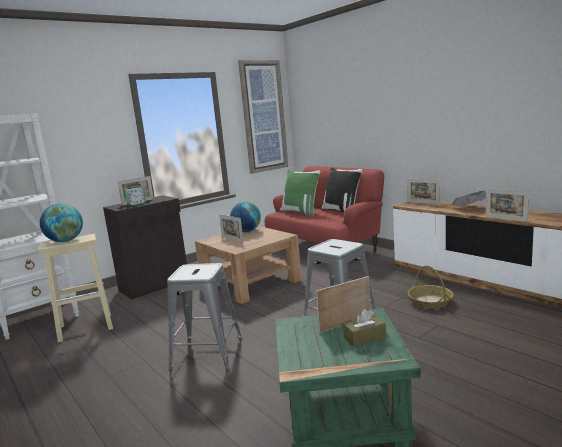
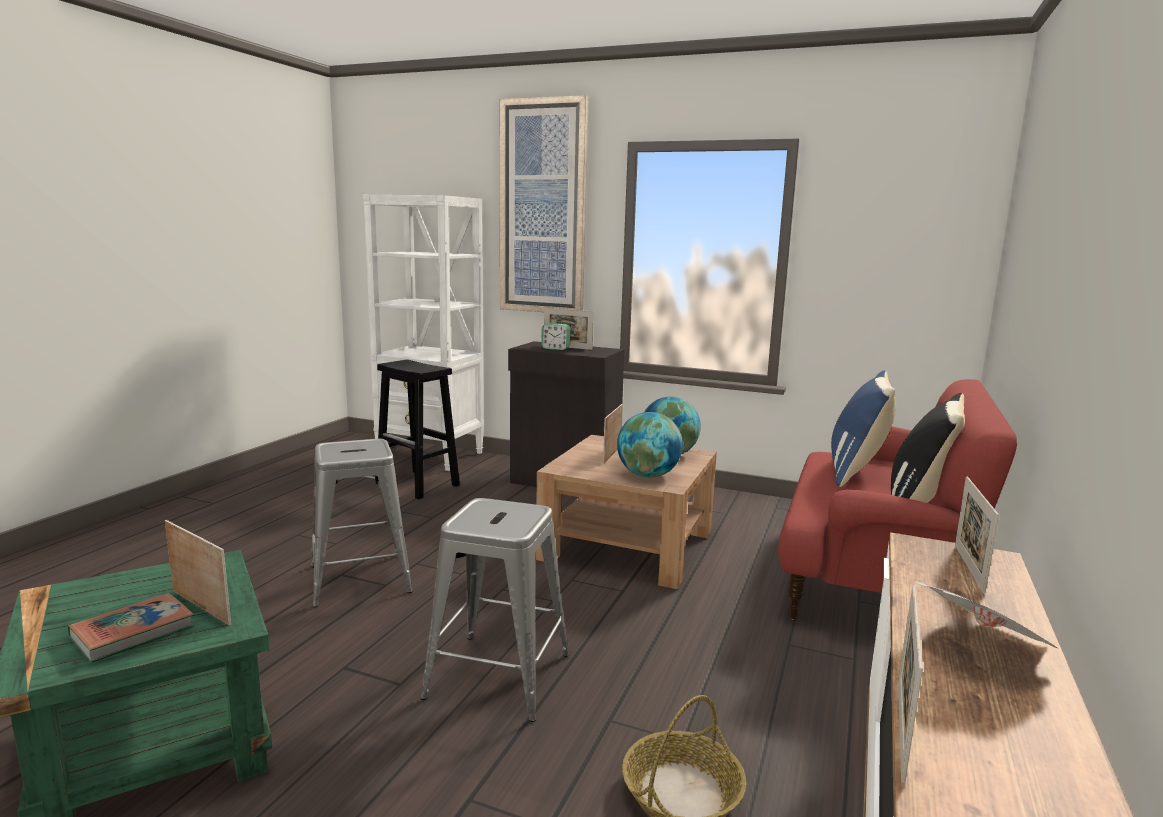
camera: 60 degrees right, 0 degrees up
beige stool [38,234,113,343] -> black stool [376,360,460,499]
globe [40,203,83,242] -> globe moved to [617,412,683,477]
picture [238,60,288,174] -> picture moved to [500,95,589,312]
green pillow [280,170,320,216] -> blue pillow [831,370,896,487]
brown tissue box [343,309,386,347] -> book [68,593,195,663]

